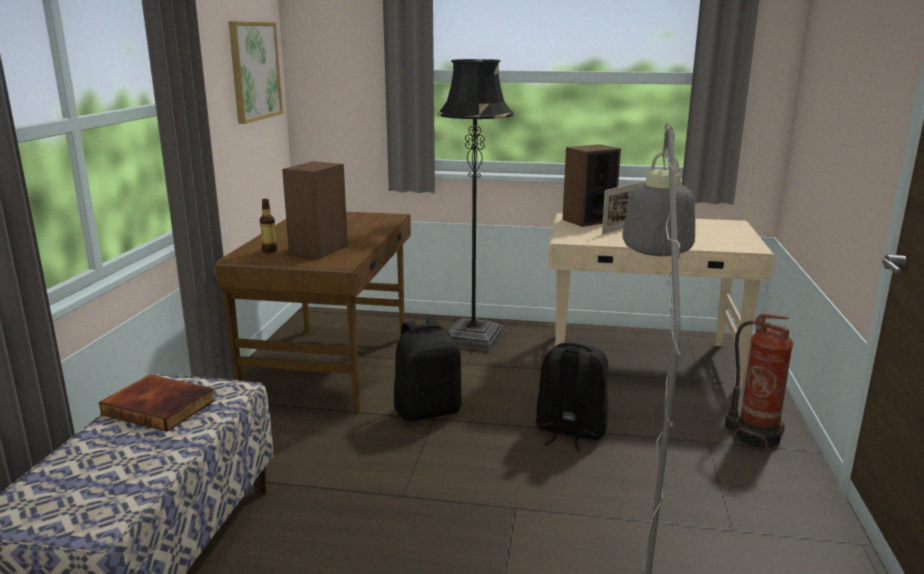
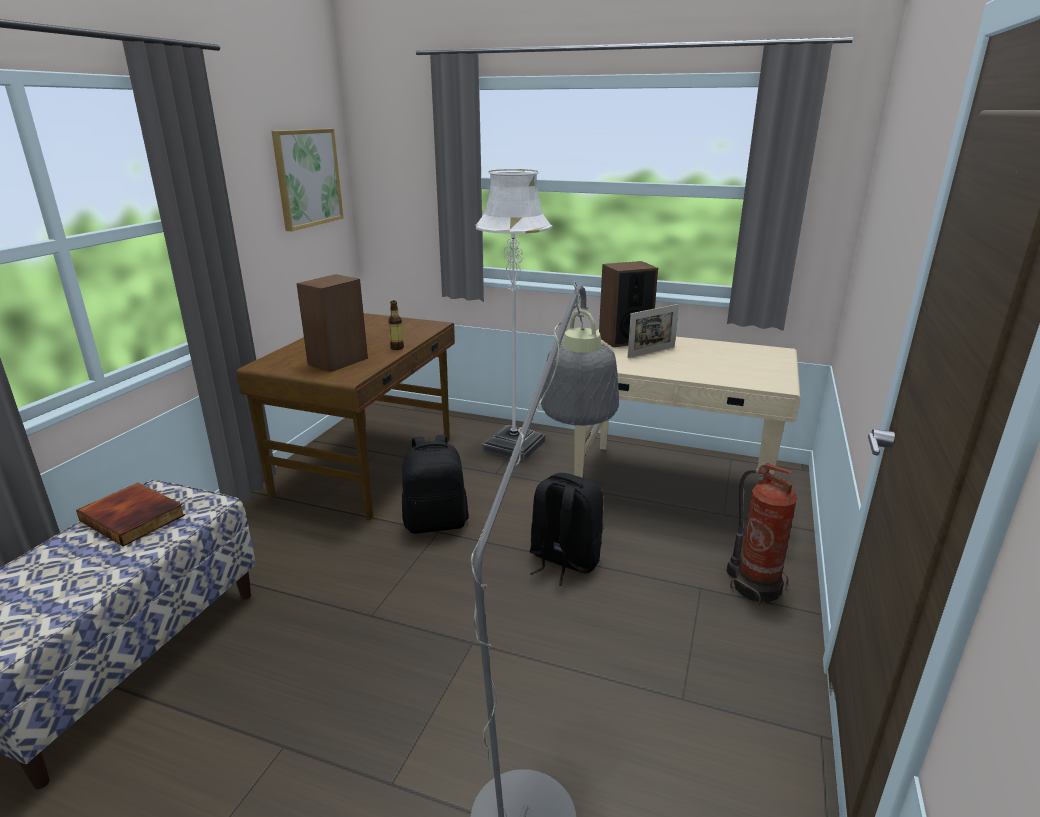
camera: 10 degrees right, 5 degrees up
bottle [260,199,277,253] -> bottle moved to [388,301,404,350]
black floor lamp [437,59,513,351] -> white floor lamp [475,169,552,461]

